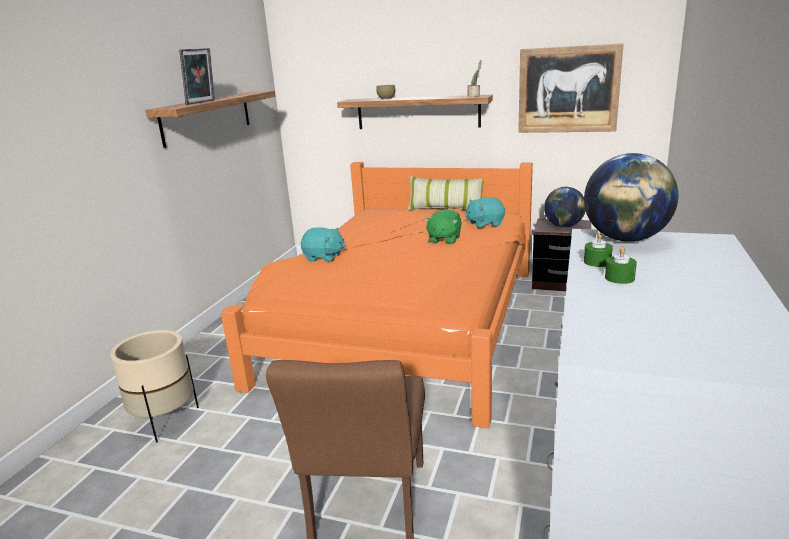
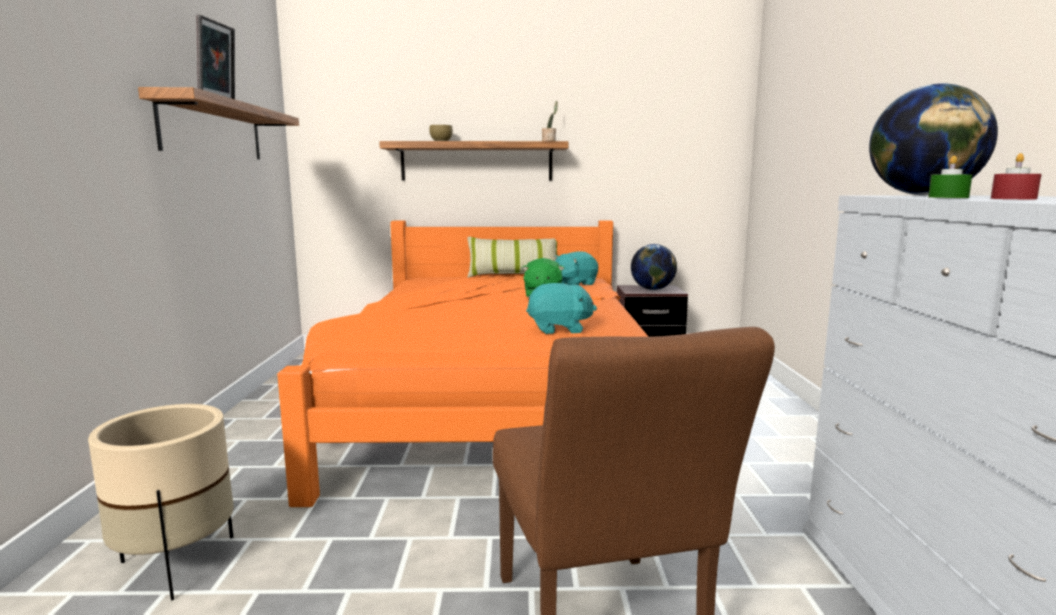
camera: 20 degrees left, 10 degrees down
turquoise plush toy [301,227,346,262] -> turquoise plush toy moved to [526,283,597,334]
picture [518,43,624,133] -> none
green candle [605,246,637,284] -> red candle [991,153,1041,199]

